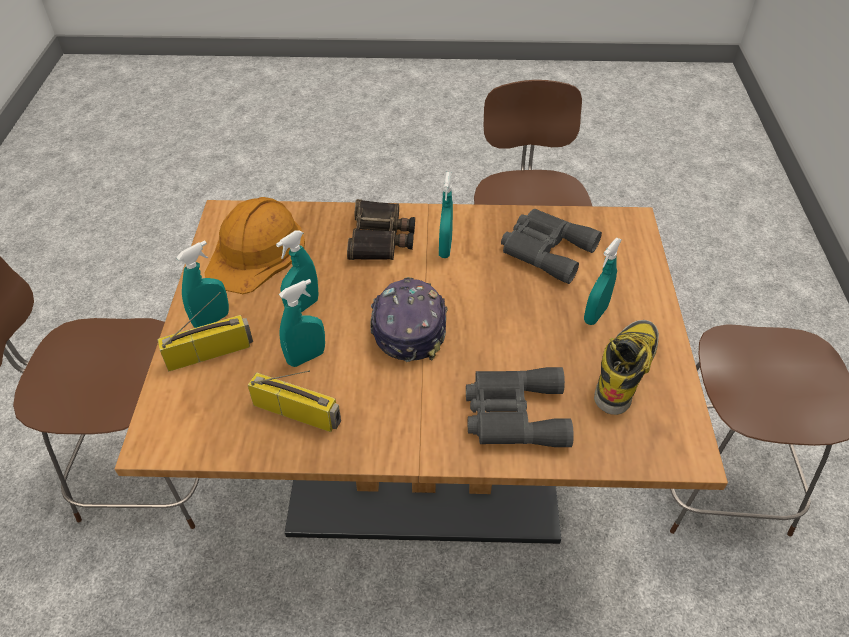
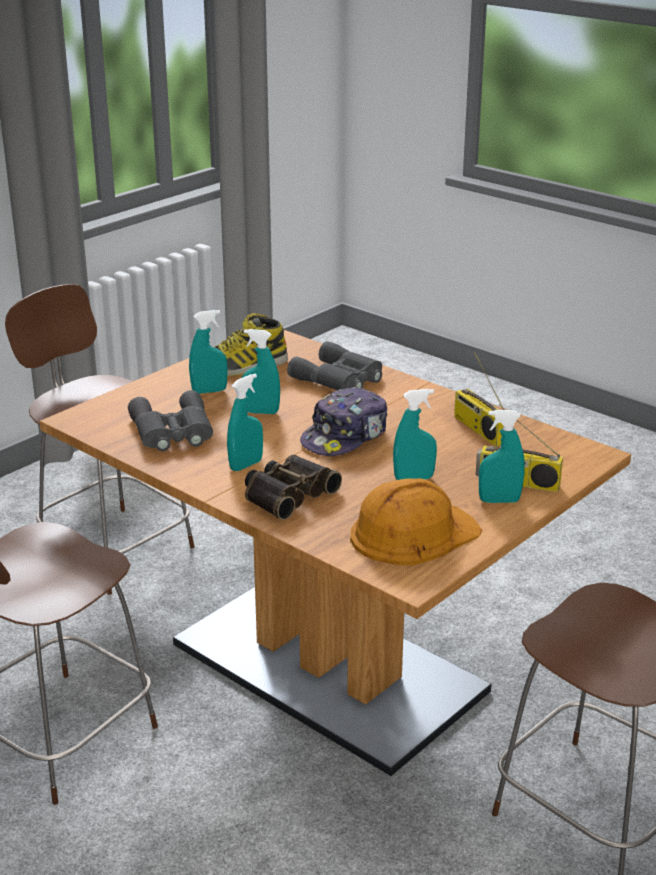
camera: 140 degrees left, 20 degrees down
turquoise spray bottle [279,279,325,367] -> turquoise spray bottle moved to [241,329,280,414]

